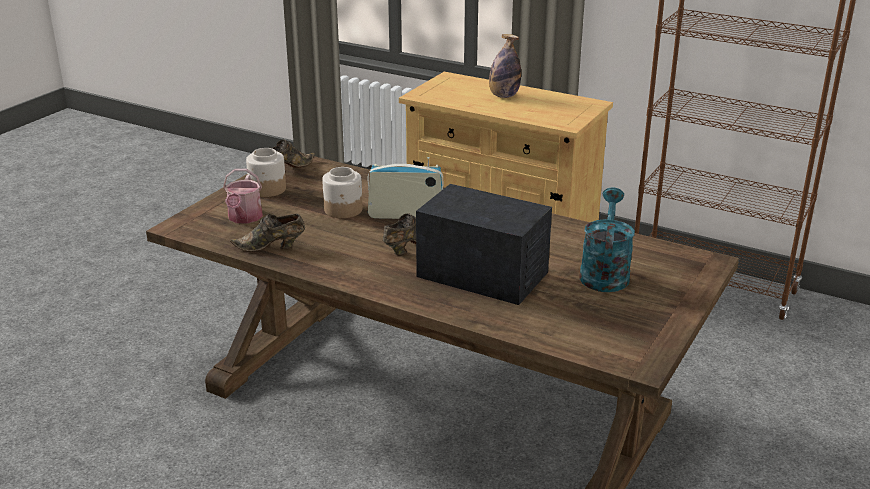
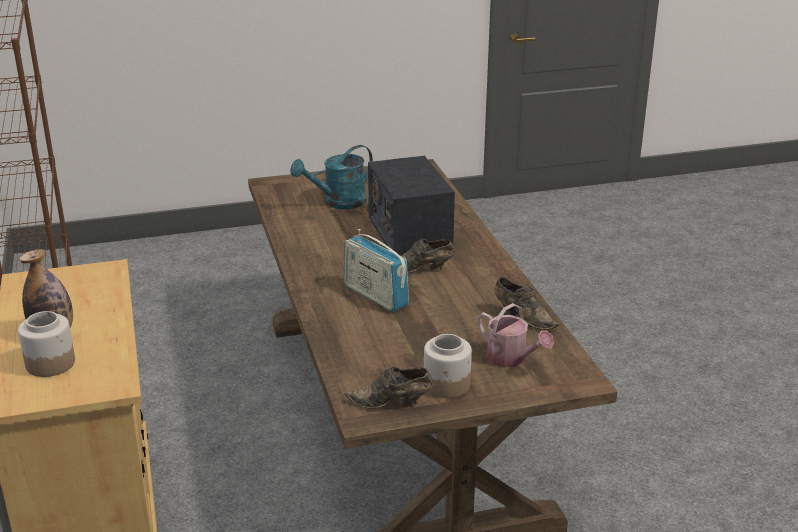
camera: 135 degrees left, 0 degrees up
watering can [223,169,263,223] -> watering can turned 90 degrees clockwise [477,303,554,368]
jar [322,167,363,218] -> jar moved to [18,311,75,377]

